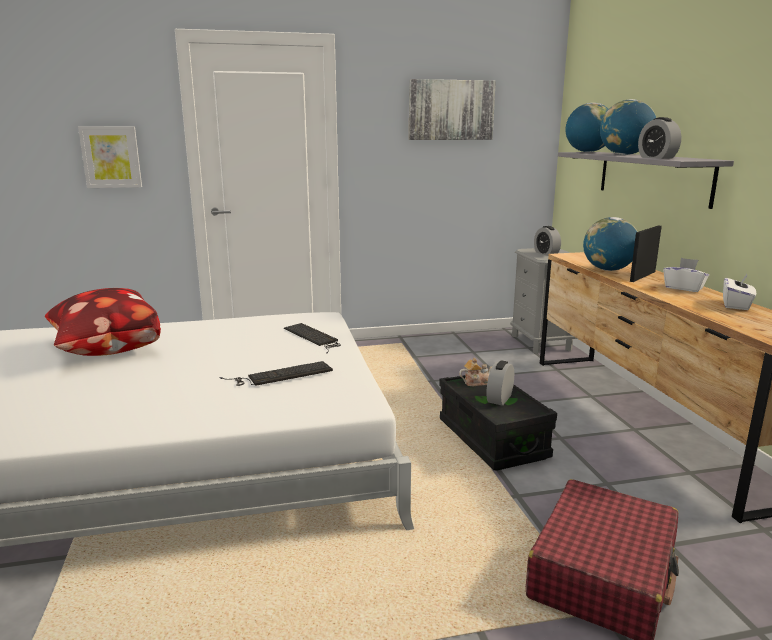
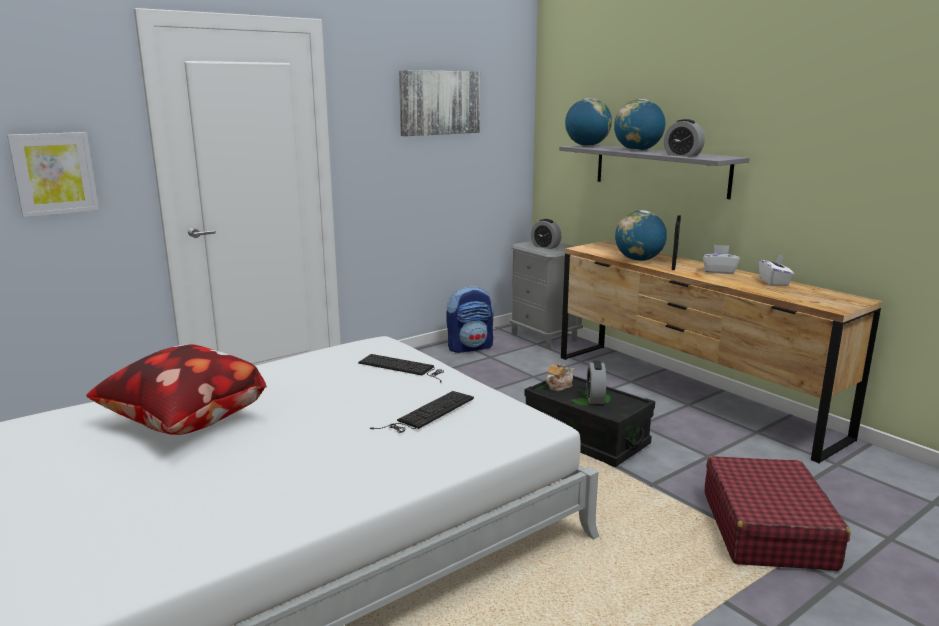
camera: 25 degrees left, 0 degrees up
none -> backpack [446,286,493,353]

